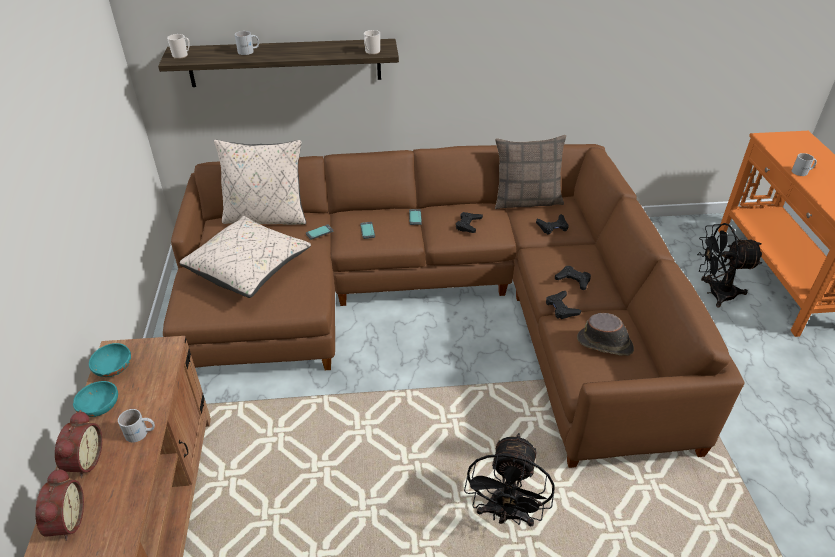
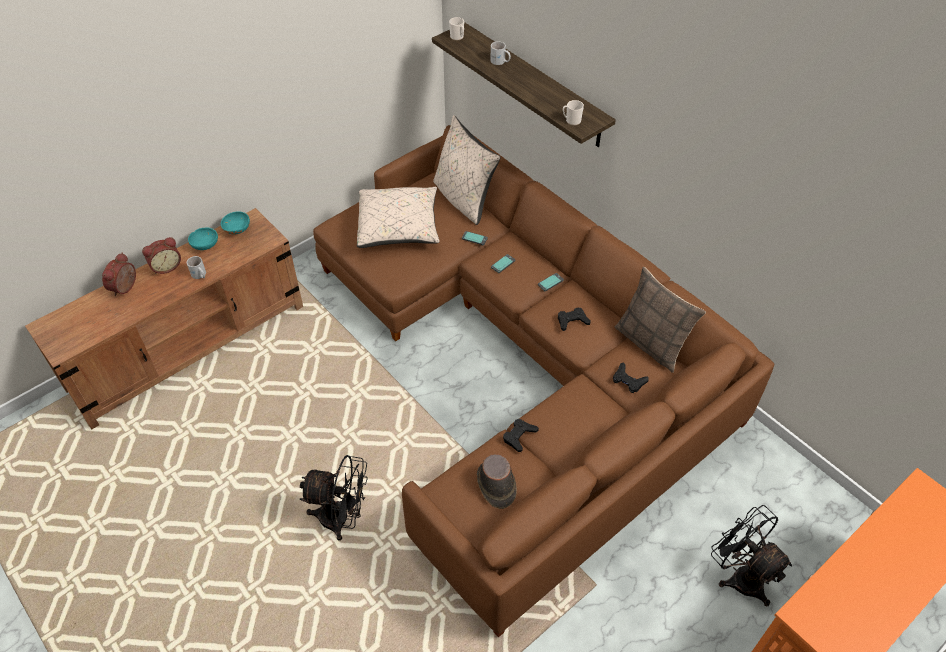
camera: 55 degrees right, 10 degrees up
alarm clock [35,468,84,541] -> alarm clock turned 150 degrees clockwise [102,253,136,296]
black fan [464,433,554,526] -> black fan turned 150 degrees counterclockwise [300,455,368,541]
black game controller [555,266,591,290] -> none
white mug [792,153,817,176] -> none

